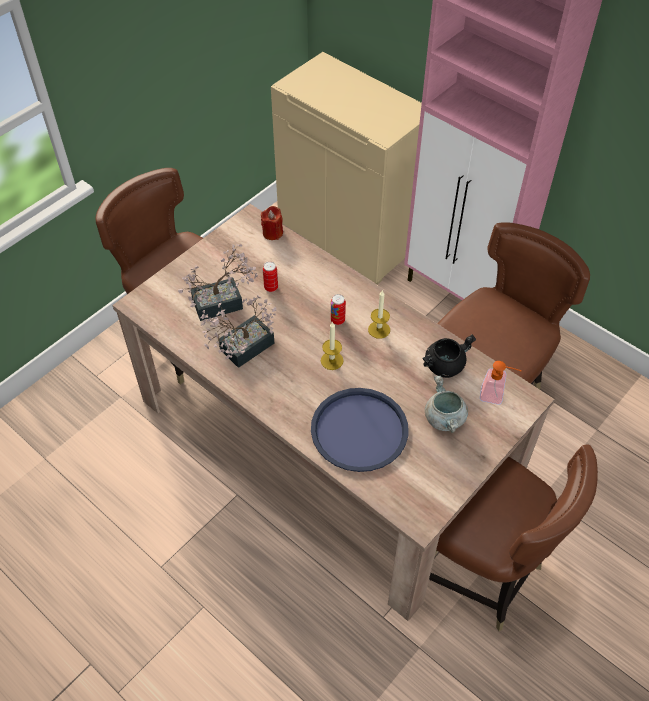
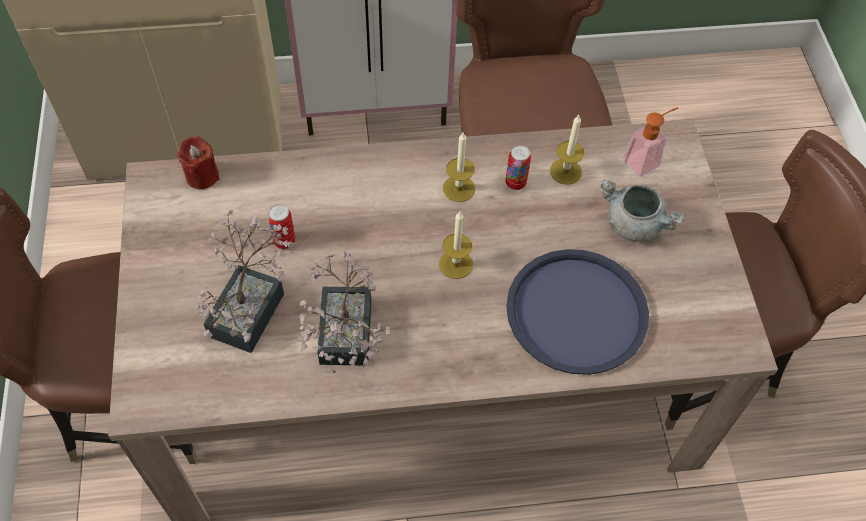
camera: 50 degrees left, 5 degrees up
can [331,294,346,325] -> can moved to [505,145,531,190]
black cooking pot [422,335,476,378] -> candle [550,115,584,185]

